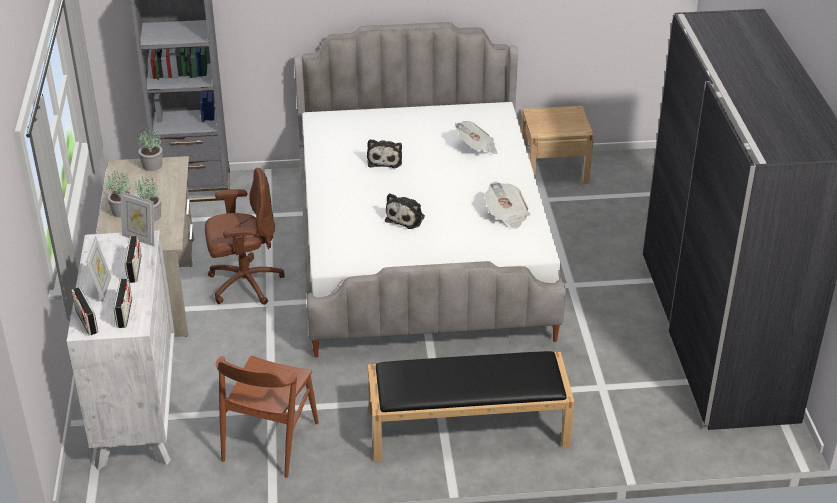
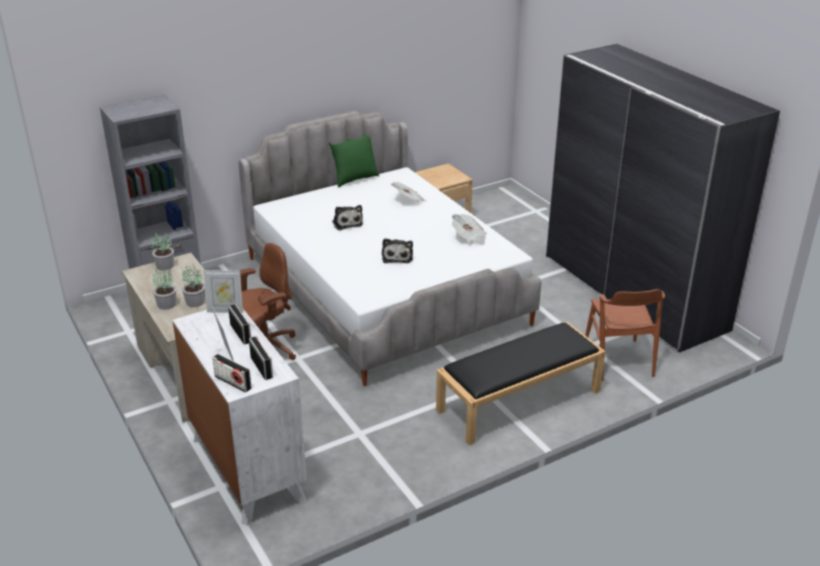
camera: 25 degrees left, 5 degrees down
brown chair [216,356,319,478] -> brown chair moved to [585,289,665,381]
none -> green pillow [329,134,379,188]

